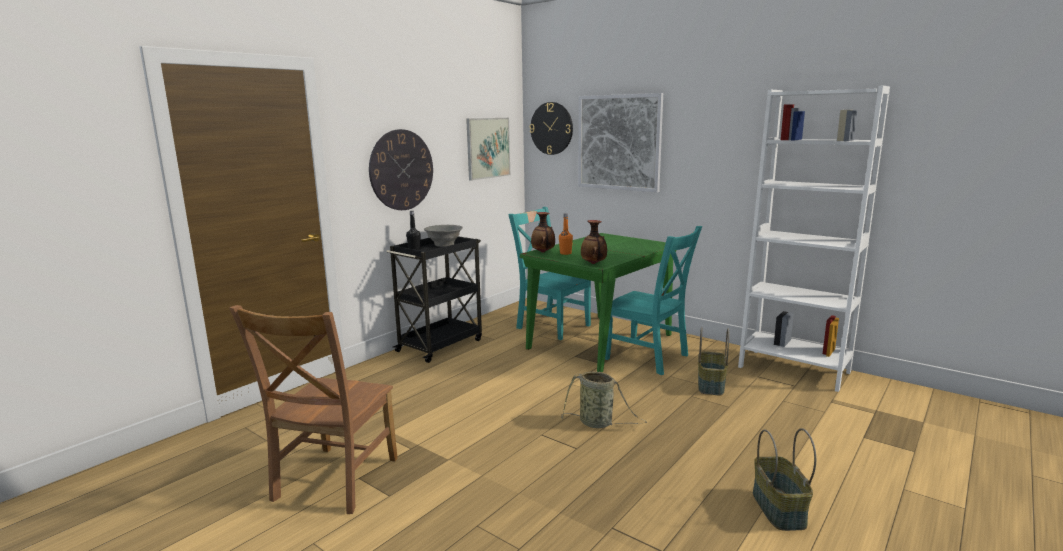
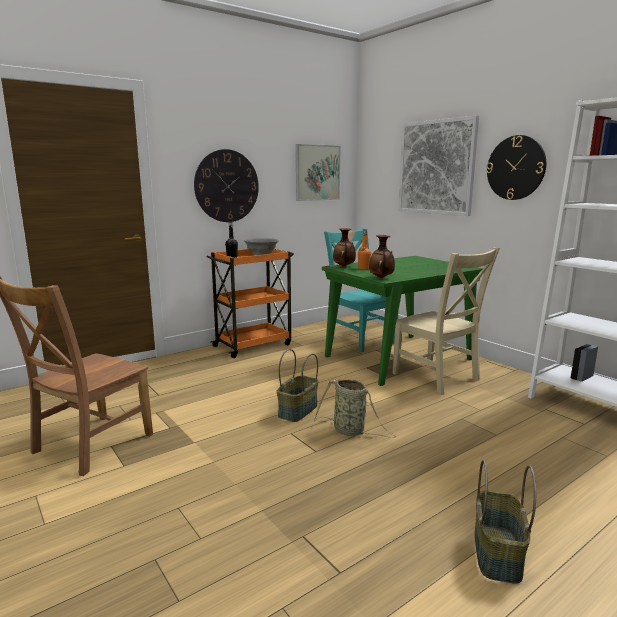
camera: 15 degrees right, 0 degrees up
black cart [386,236,482,363] -> orange cart [206,249,294,358]
wall clock [530,102,573,155] -> wall clock moved to [486,135,546,200]
turquoise chair [605,226,702,375] -> beige chair [393,247,500,395]
basket [698,327,729,395] -> basket moved to [277,349,318,422]

